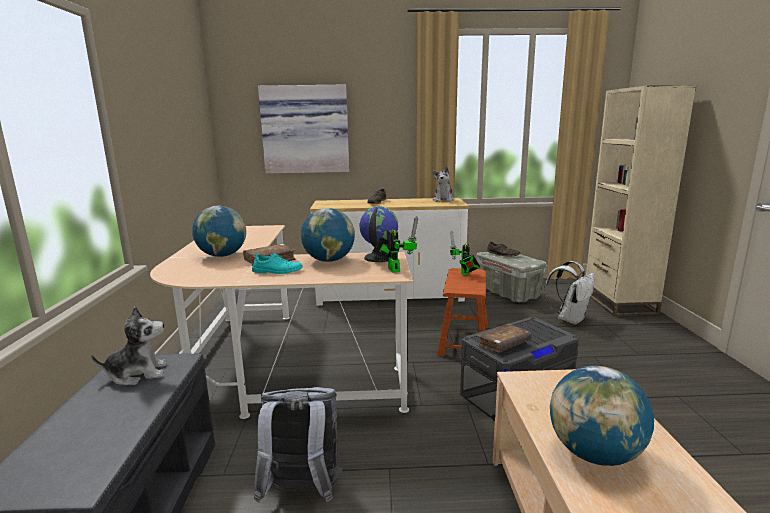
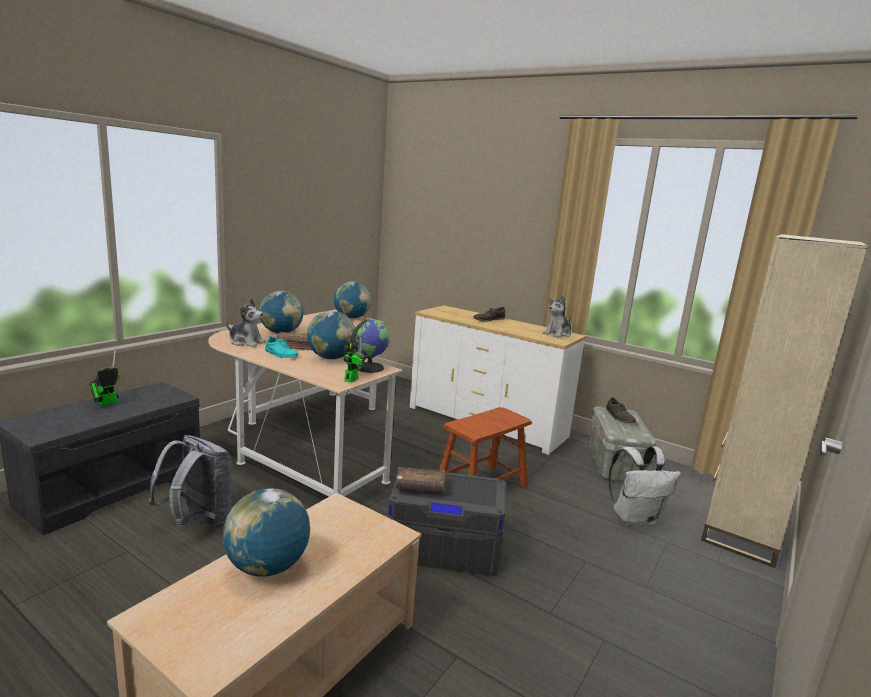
camera: 35 degrees right, 0 degrees up
plush toy [91,306,167,385] -> plush toy moved to [226,298,266,347]
picture [258,84,349,174] -> none
toy robot [450,230,480,275] -> toy robot moved to [90,347,120,406]
none -> globe [334,281,371,319]

